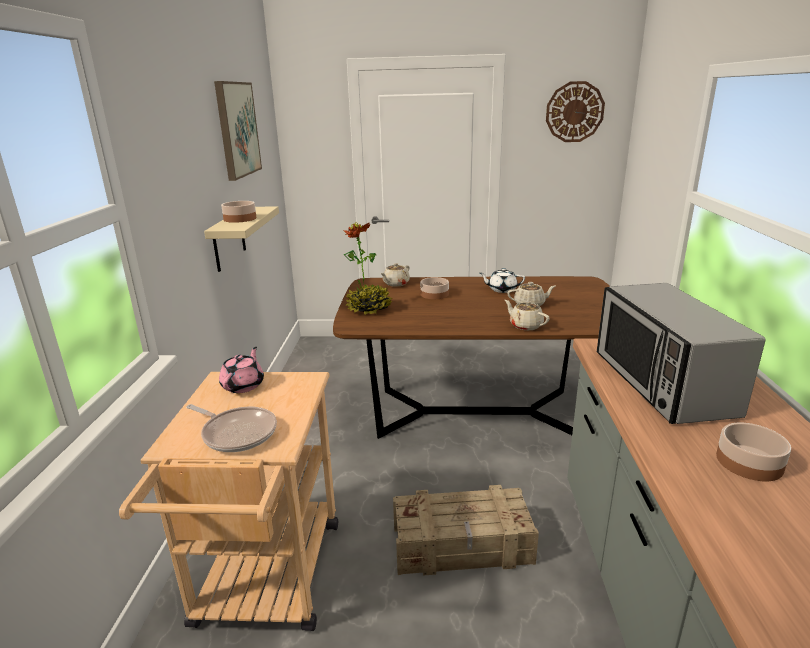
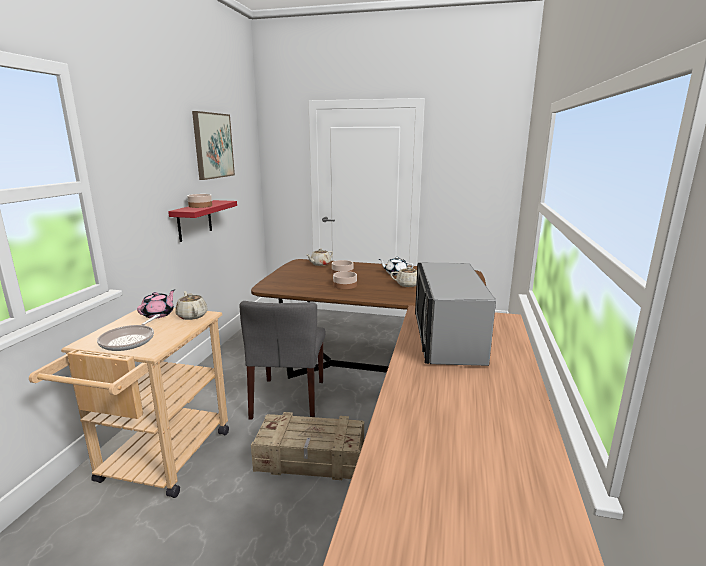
camera: 10 degrees right, 5 degrees down
frying pan [186,404,277,452] -> frying pan turned 60 degrees clockwise [97,314,160,351]
beige shelf [204,206,279,272] -> red shelf [168,200,237,242]
potted plant [343,222,392,315] -> none
beige teapot [505,300,550,330] -> beige teapot moved to [175,291,207,320]
wall clock [546,81,605,142] -> none
bowl [716,423,791,481] -> bowl moved to [333,271,357,289]
none -> grey chair [239,301,325,420]

